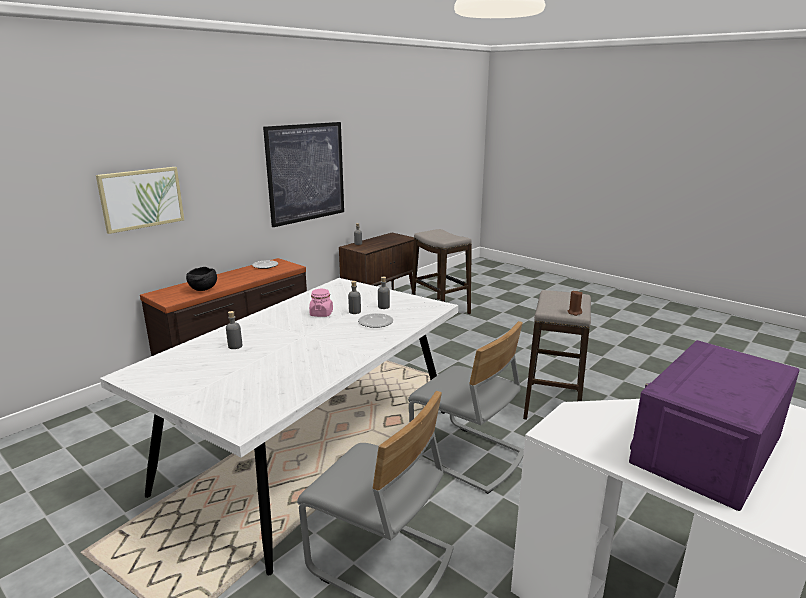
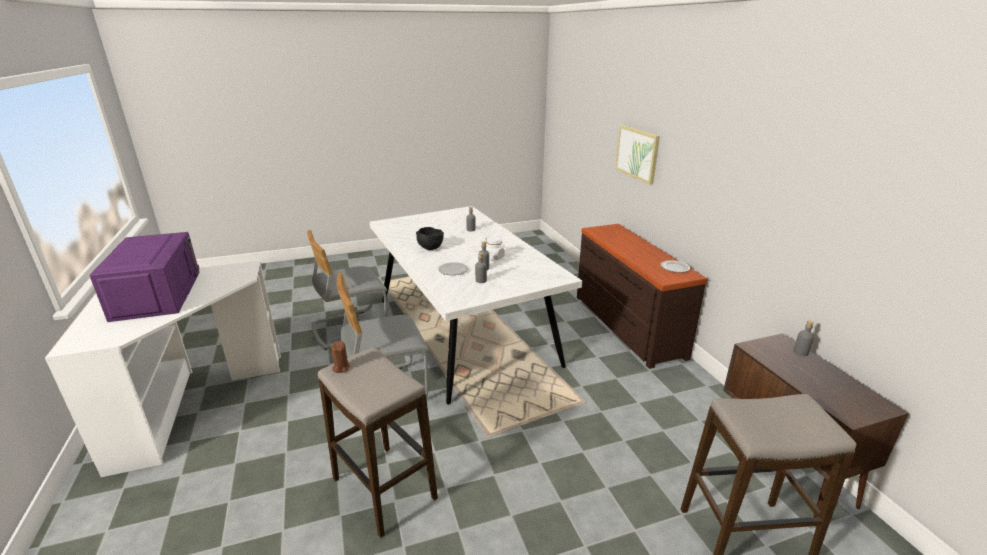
camera: 120 degrees right, 5 degrees up
black bowl [186,267,217,291] -> black bowl moved to [416,227,444,250]
picture [263,122,344,227] -> none
pink jar [309,289,333,317] -> white jar [485,236,505,261]

